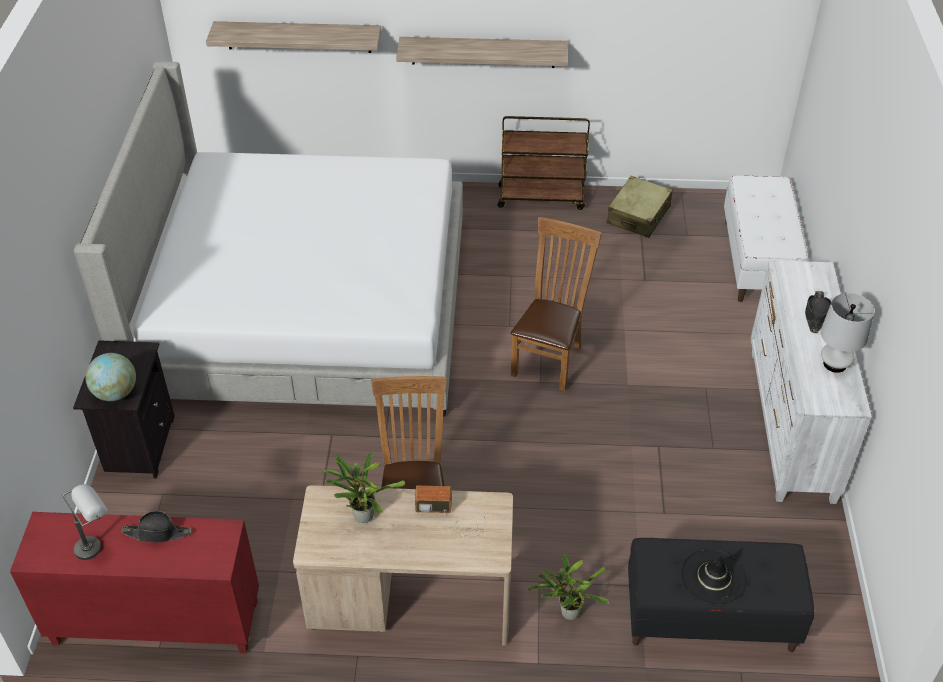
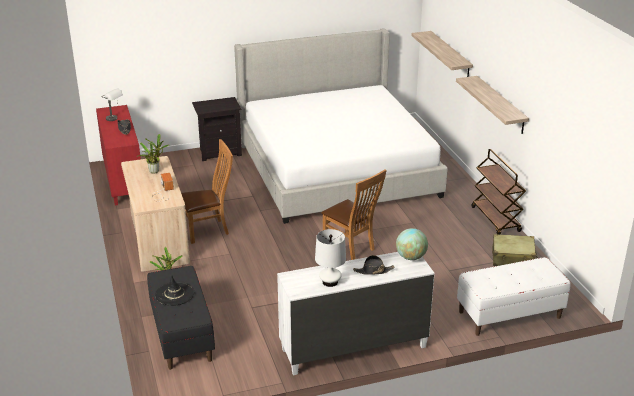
camera: 70 degrees right, 15 degrees down
globe [85,353,136,401] -> globe moved to [396,228,428,260]
brown chair [511,217,602,391] -> brown chair turned 45 degrees clockwise [321,169,387,260]

